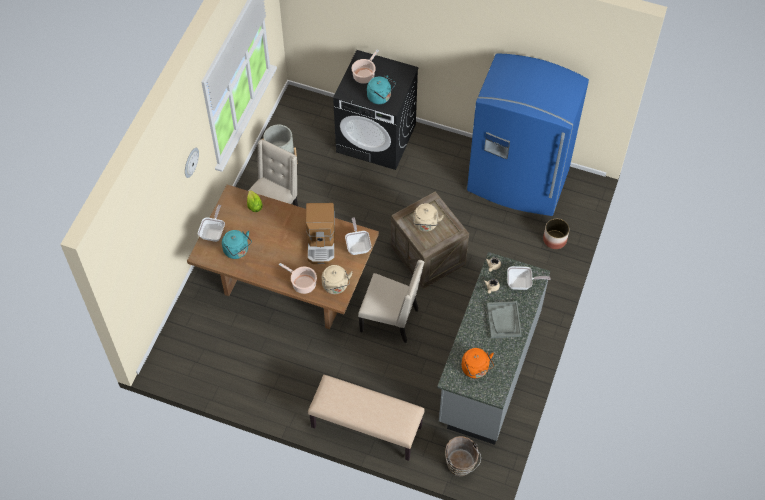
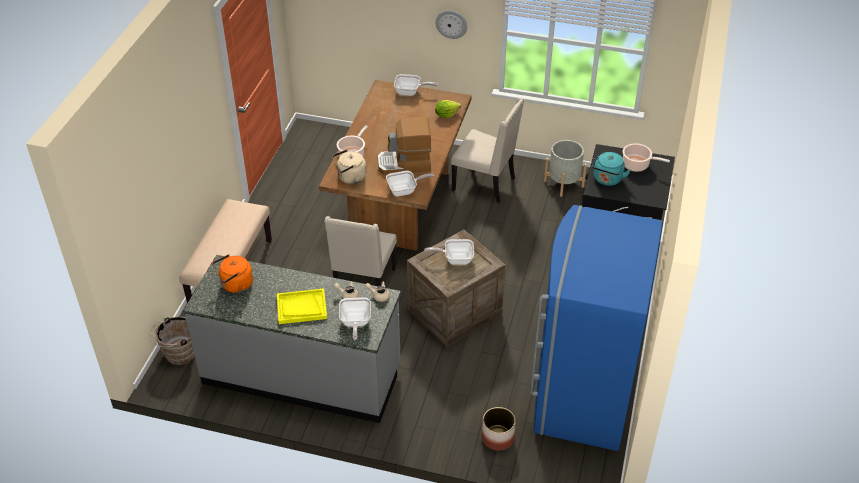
camera: 85 degrees right, 15 degrees down
turquoise kettle [222,230,252,259] -> none
beige kettle [413,203,444,232] -> frying pan [424,239,474,265]
grey tray [487,301,522,338] -> yellow tray [277,289,327,324]

